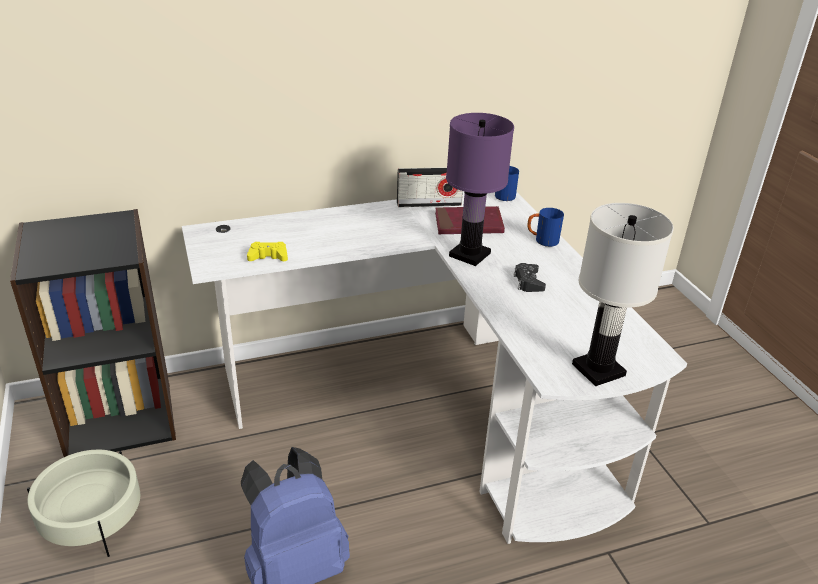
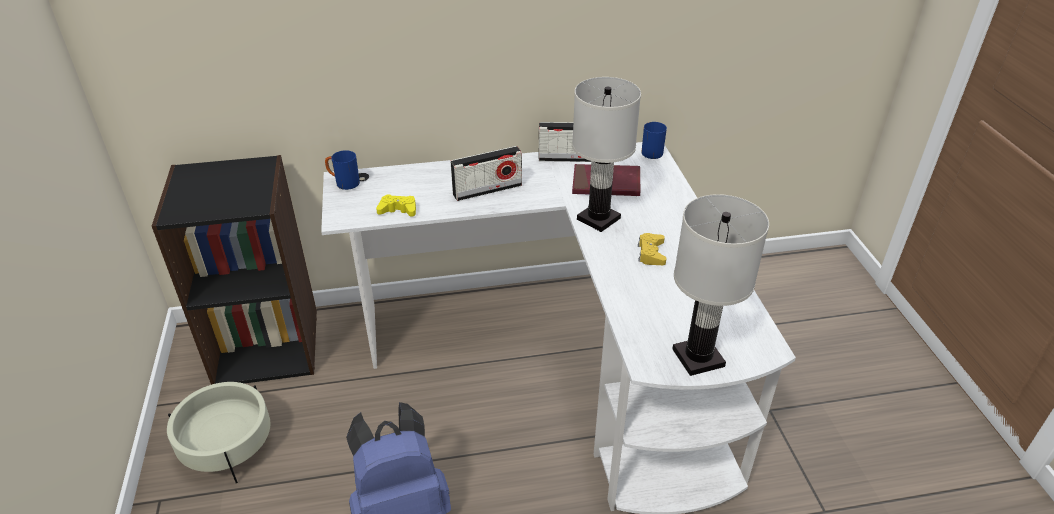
camera: 10 degrees right, 5 degrees up
purple table lamp [446,113,514,266] -> white table lamp [572,77,641,232]
black game controller [513,263,546,292] -> yellow game controller [638,233,667,265]
blue mug [527,208,564,247] -> blue mug moved to [325,150,360,190]
none -> radio [450,146,522,201]

